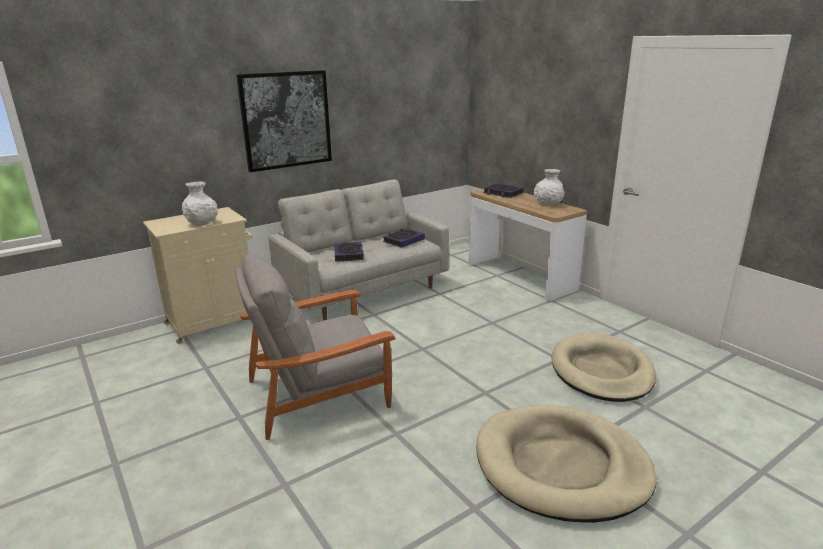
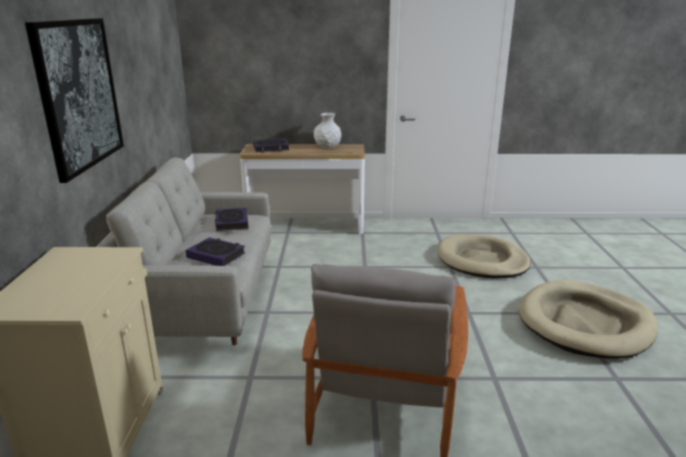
camera: 55 degrees left, 0 degrees up
white vase [182,182,218,226] -> none

